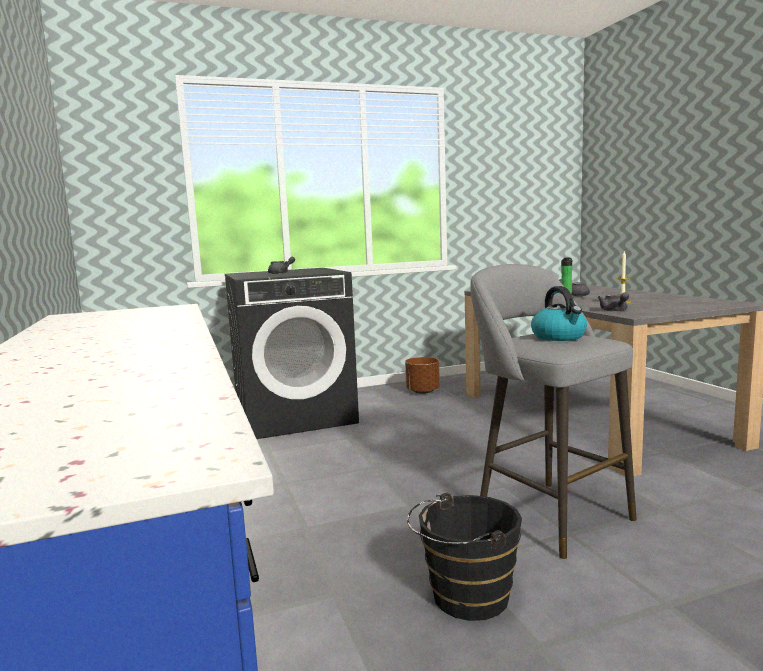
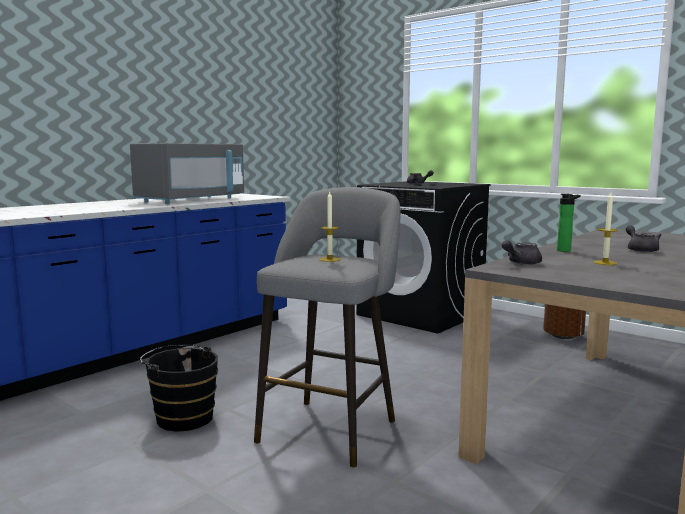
camera: 60 degrees right, 0 degrees up
kettle [531,286,587,341] -> candle [319,192,341,262]
none -> grey microwave [130,143,244,204]

